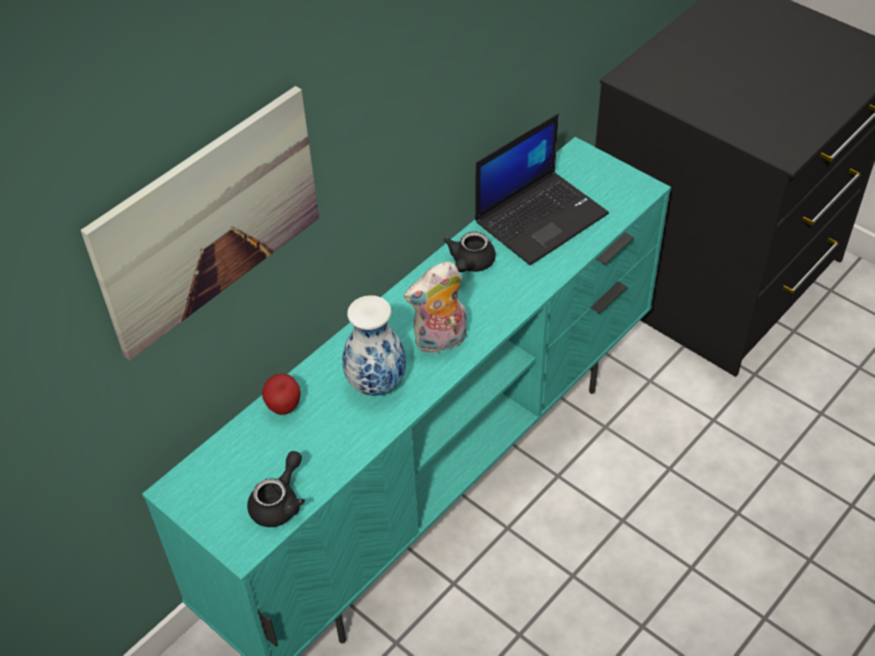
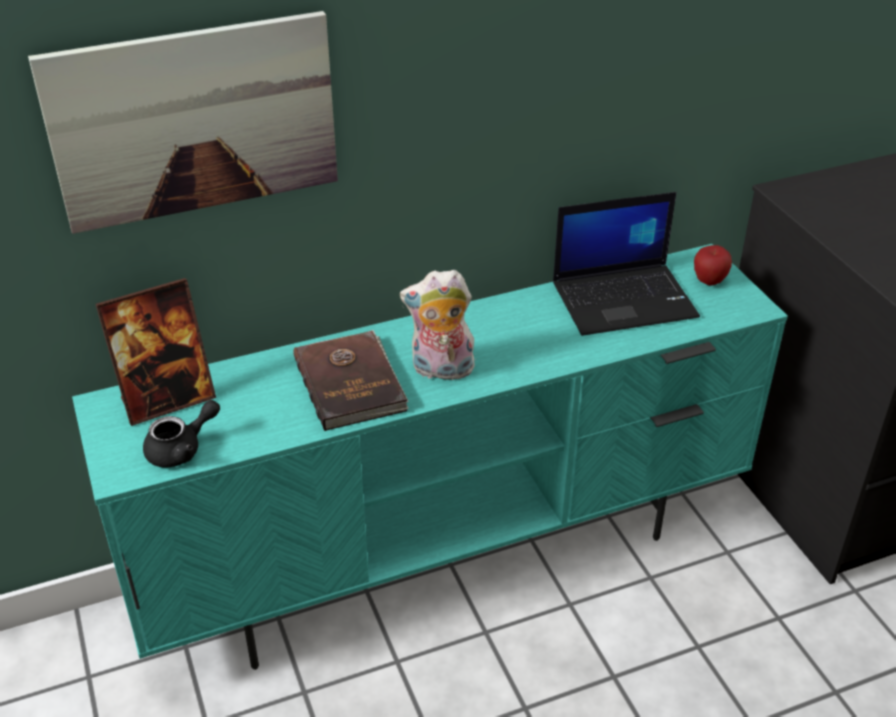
camera: 25 degrees right, 10 degrees down
apple [262,374,301,415] -> apple moved to [694,245,732,286]
vase [342,295,406,396] -> brown book [294,330,409,431]
black teapot [443,231,496,272] -> none
none -> picture frame [96,278,216,426]

